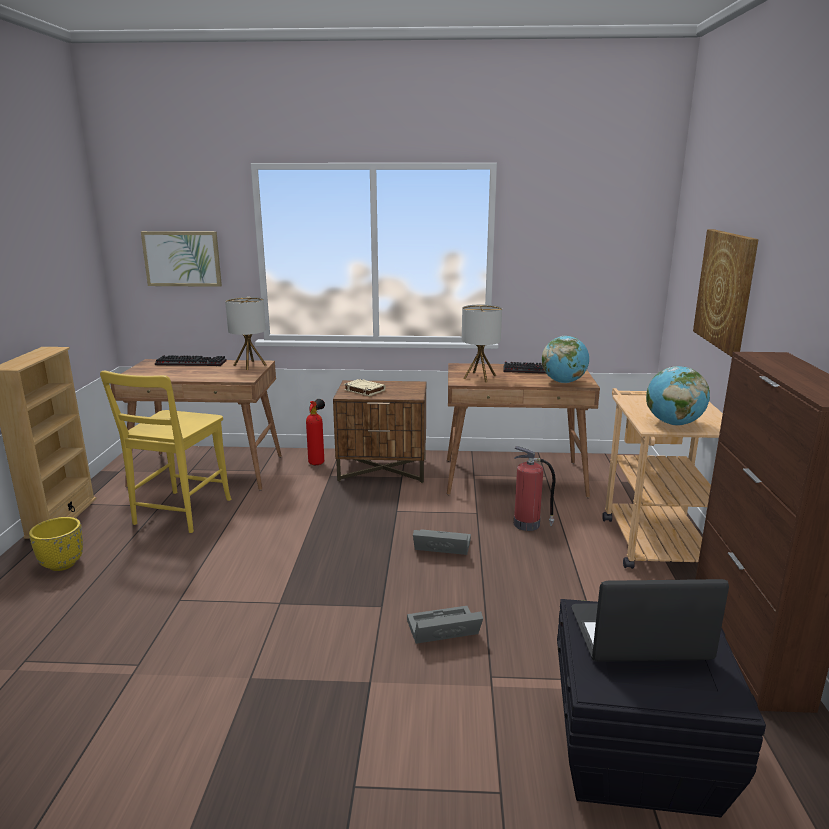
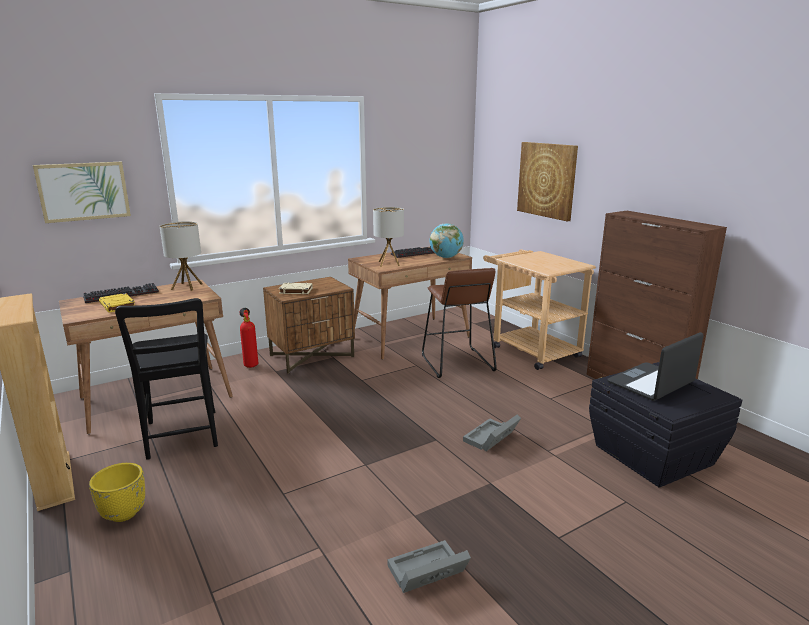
camera: 35 degrees left, 0 degrees up
yellow chair [100,371,231,533] -> black chair [115,298,218,460]
grey storage box [413,529,471,555] -> grey storage box moved to [387,540,471,593]
fire extinguisher [514,446,556,531] -> brown stool [422,268,497,378]
globe [646,366,710,425] -> none
none -> yellow book [99,293,135,313]

